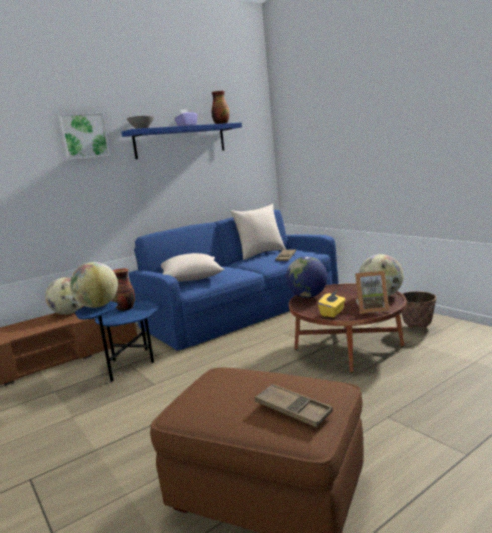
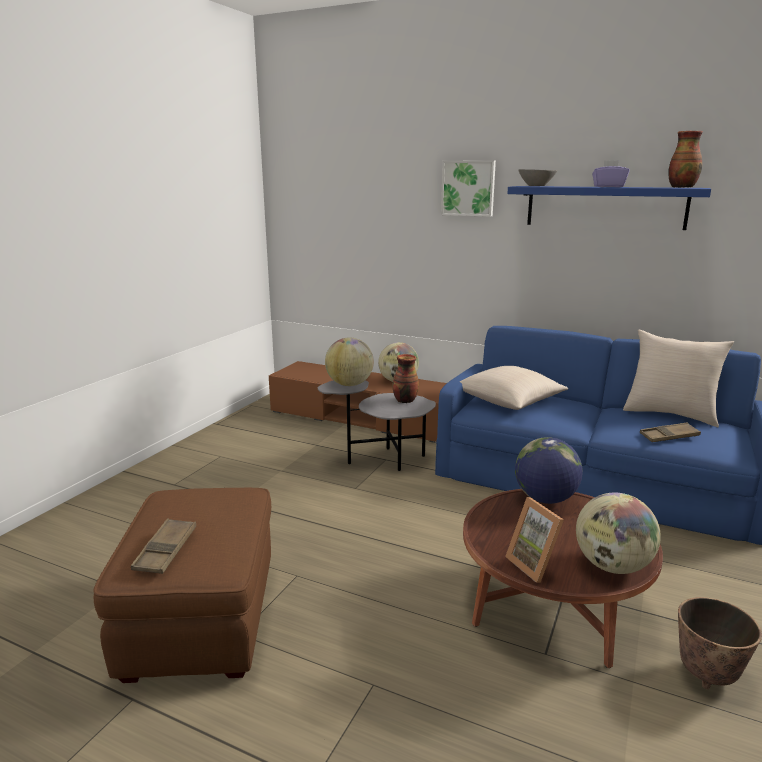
camera: 60 degrees right, 5 degrees up
blue side table [75,301,158,382] -> grey side table [318,380,436,471]
yellow tissue box [318,290,345,317] -> none

